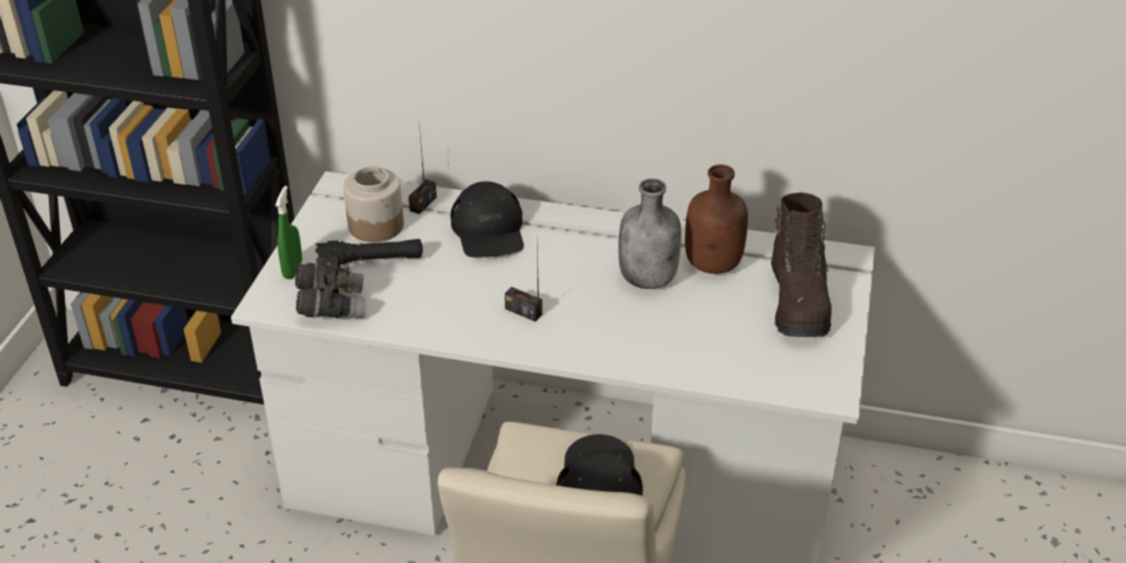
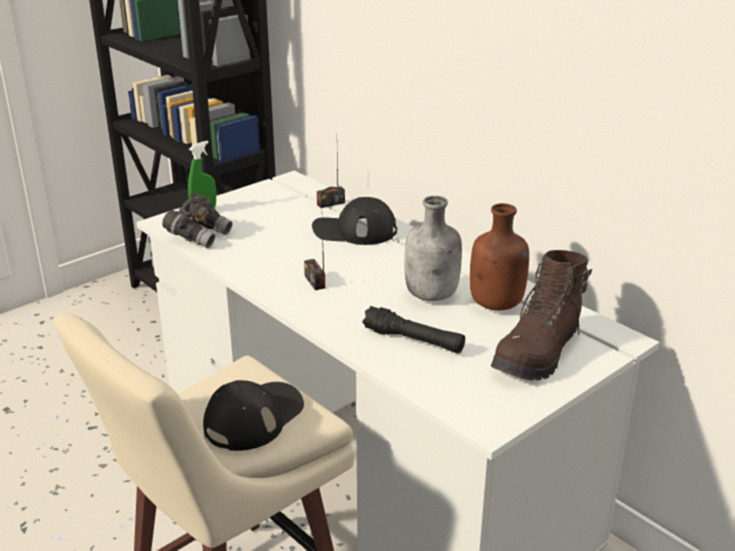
camera: 35 degrees right, 10 degrees down
black flashlight [315,239,423,266] -> black flashlight moved to [362,306,465,353]
jar [343,166,404,242] -> none
black cap [450,181,524,257] -> black cap turned 75 degrees clockwise [312,197,397,245]

